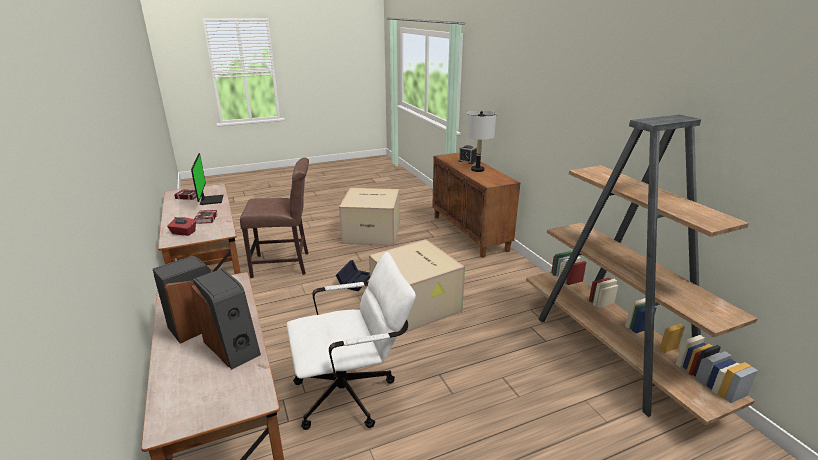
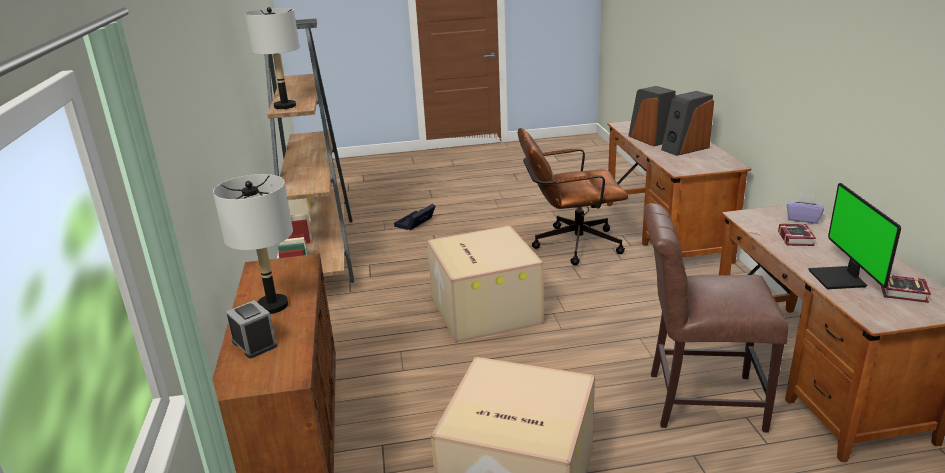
camera: 165 degrees left, 0 degrees up
red tissue box [167,217,196,236] -> purple tissue box [787,193,824,224]
white office chair [287,252,416,430] -> brown office chair [518,128,628,265]
black storage box [336,260,370,291] -> black storage box moved to [394,204,436,230]
none -> grey table lamp [245,7,300,109]

